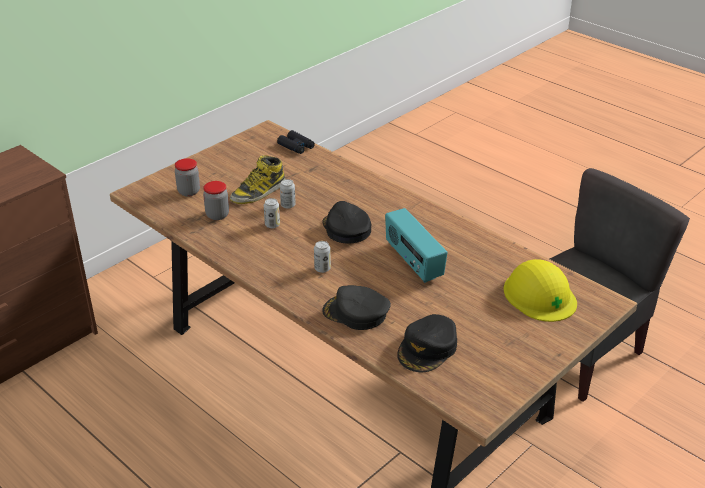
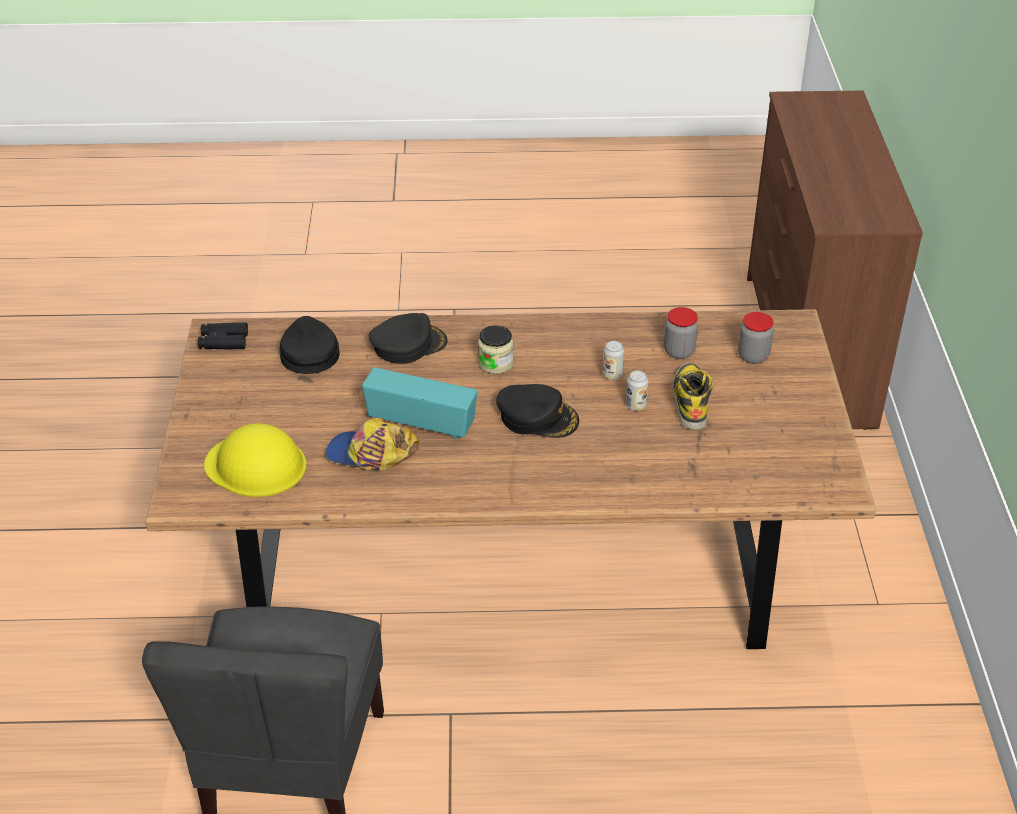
camera: 135 degrees right, 5 degrees up
black binoculars [277,130,315,154] -> black binoculars moved to [198,322,248,349]
can [314,241,331,273] -> jar [478,325,513,374]
none -> cap [326,418,420,470]

